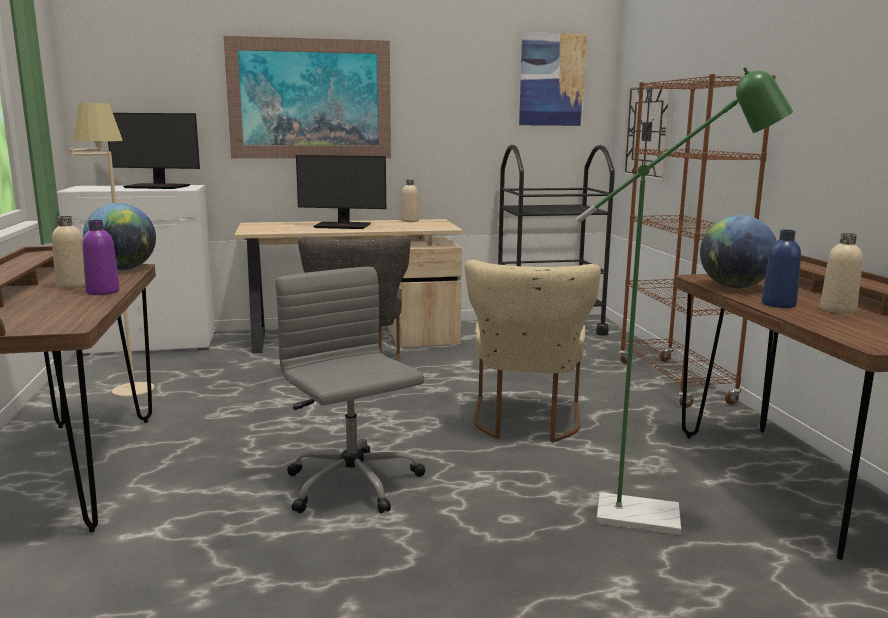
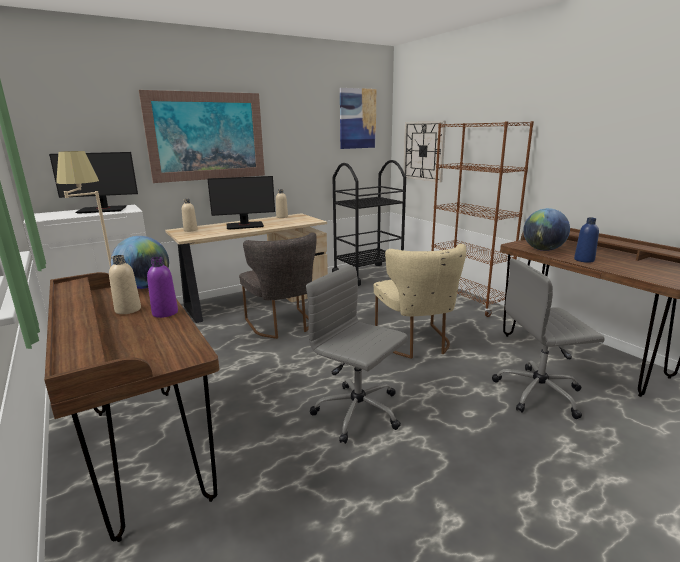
camera: 20 degrees left, 5 degrees up
green floor lamp [576,67,793,535] -> grey office chair [492,259,605,419]
beige bottle [820,233,863,314] -> beige bottle moved to [182,199,198,232]

